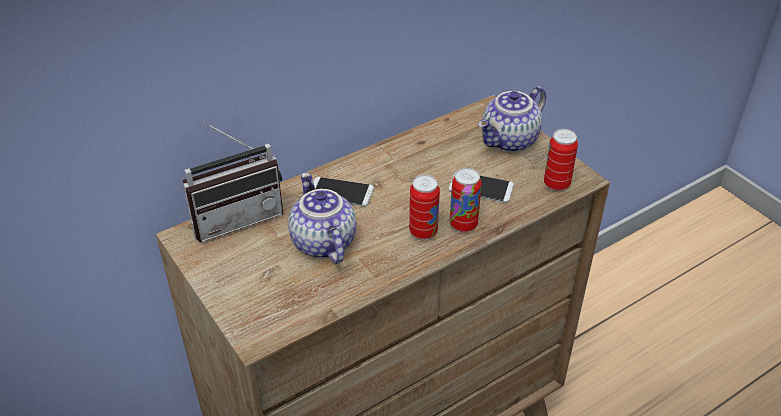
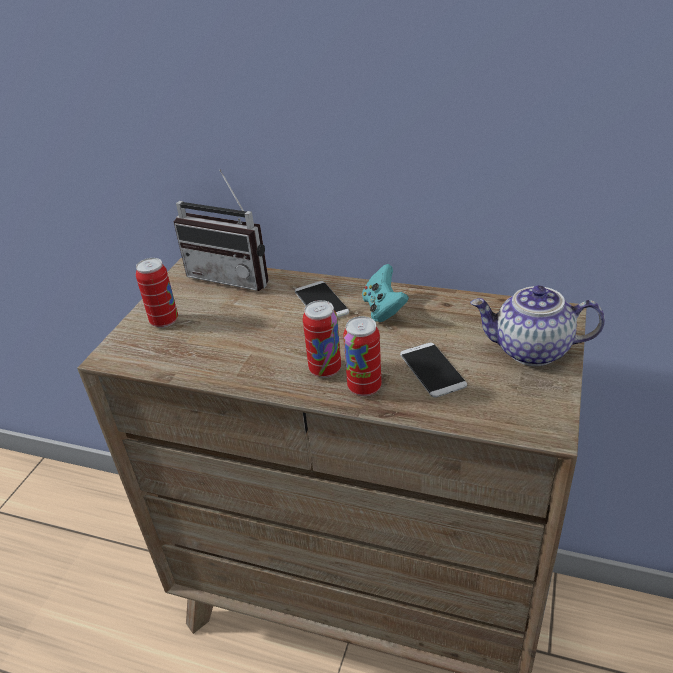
camera: 55 degrees right, 5 degrees down
teapot [288,172,357,264] -> none
can [544,129,578,191] -> can moved to [136,258,178,328]
none -> turquoise game controller [362,264,409,322]

